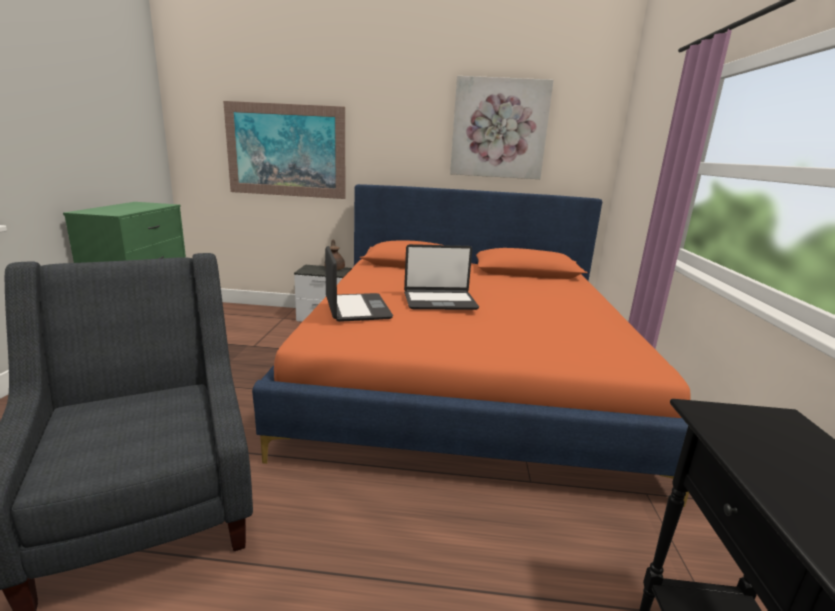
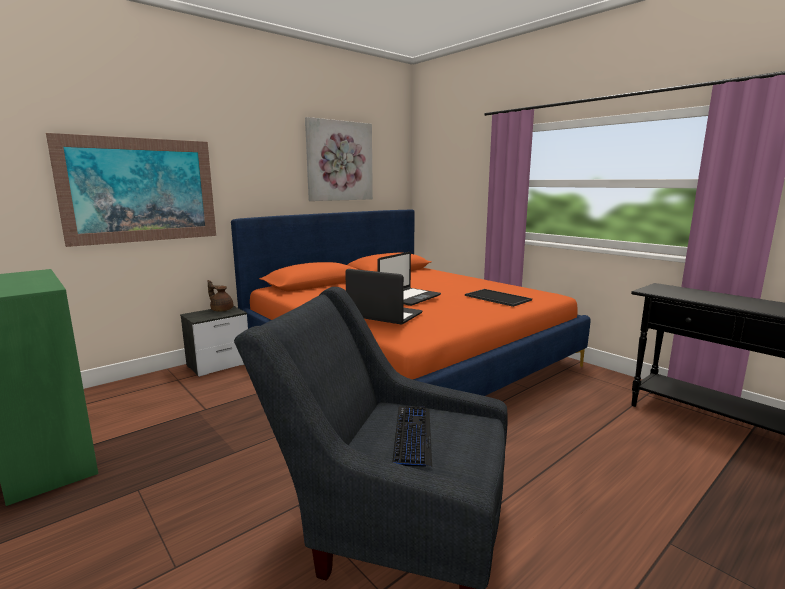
camera: 45 degrees left, 5 degrees down
none -> keyboard [392,406,432,467]
none -> tray [465,289,532,307]

